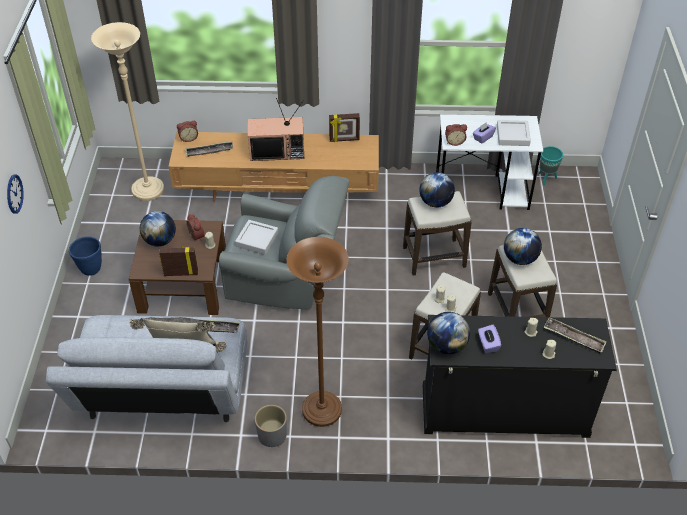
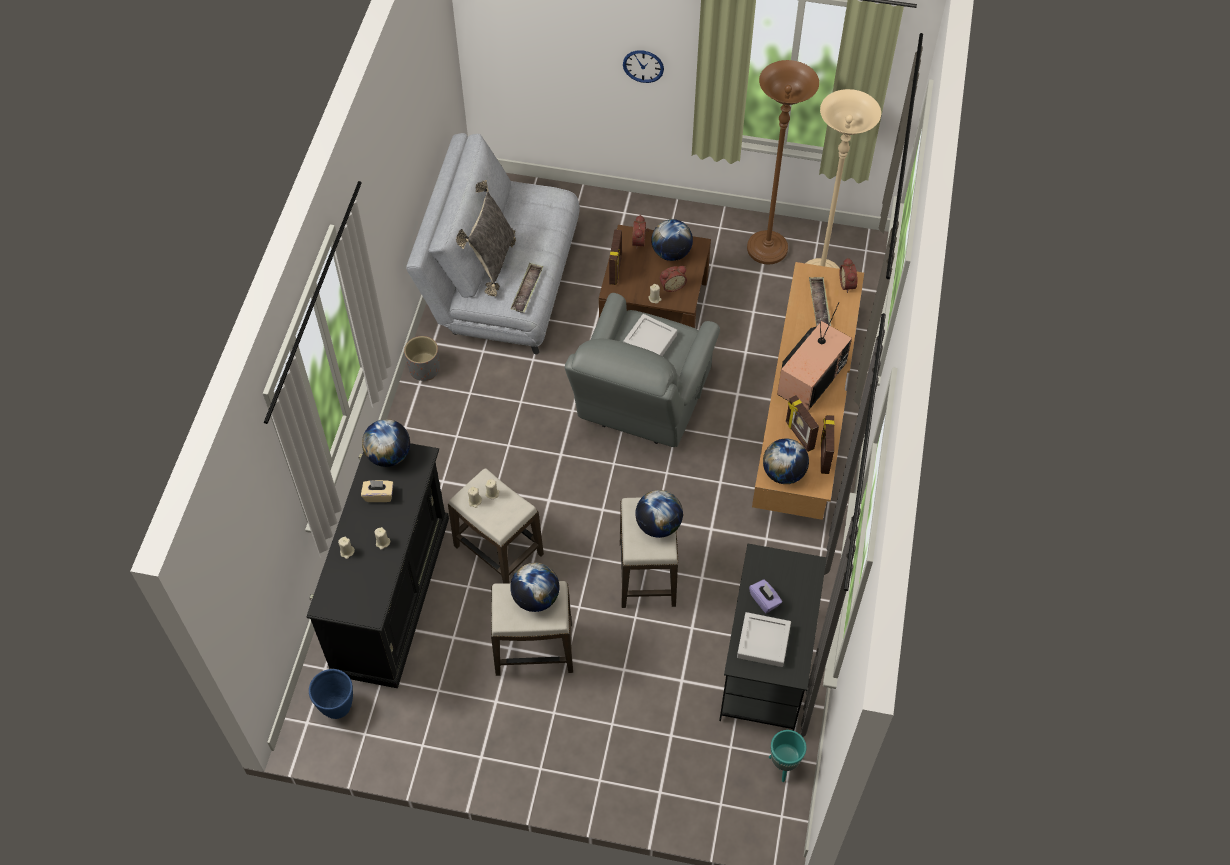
camera: 100 degrees right, 10 degrees up
blue planter [69,236,102,276] -> blue planter moved to [309,669,353,719]
television [248,98,304,161] -> television turned 150 degrees counterclockwise [777,302,852,410]
brown floor lamp [286,237,349,427] -> brown floor lamp moved to [747,60,819,265]
white desk [436,114,543,210] -> black desk [719,544,827,731]
alarm clock [445,124,467,146] -> alarm clock moved to [632,215,649,249]
purple tissue box [478,325,501,353] -> beige tissue box [361,480,393,502]
tray [544,317,607,354] -> none
none -> globe [763,439,809,484]
none -> picture frame [786,395,819,452]

